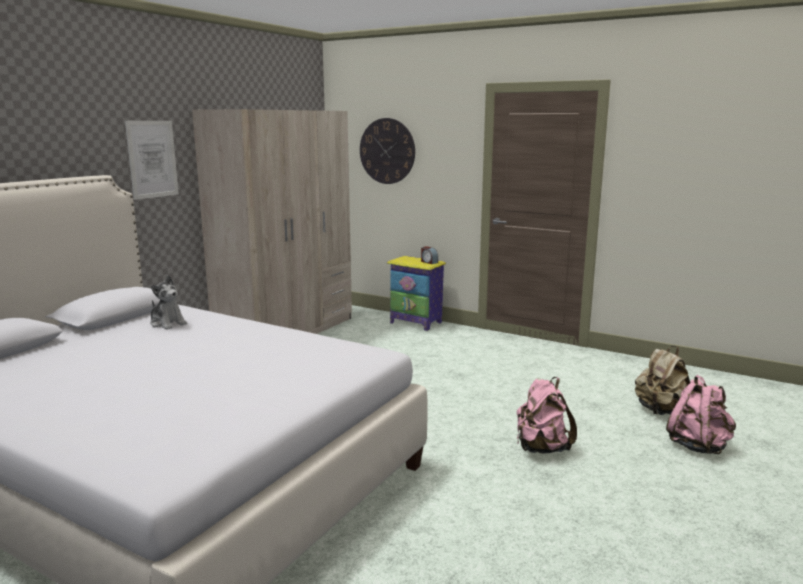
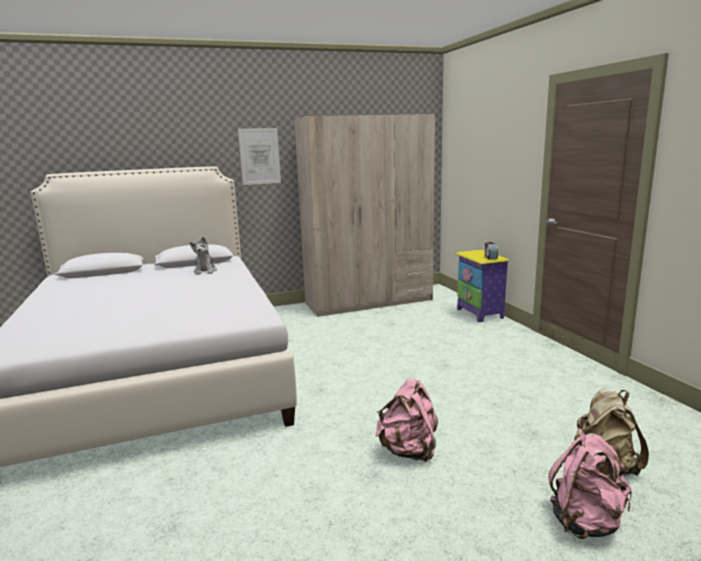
camera: 40 degrees right, 0 degrees up
wall clock [360,118,415,184] -> none

